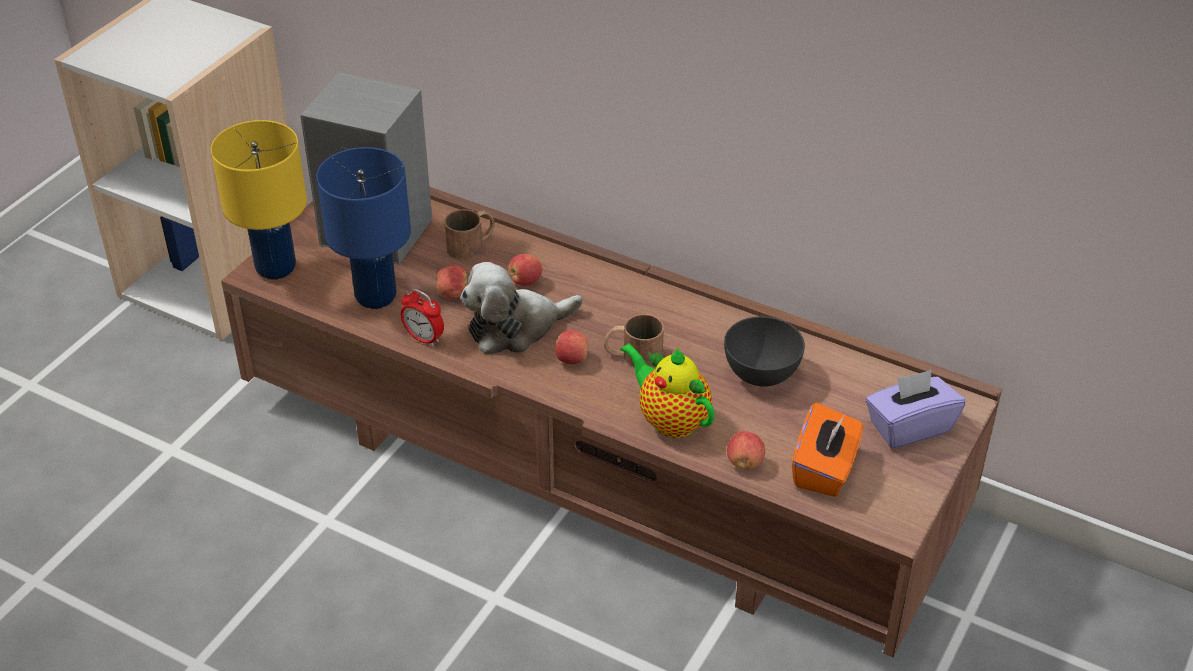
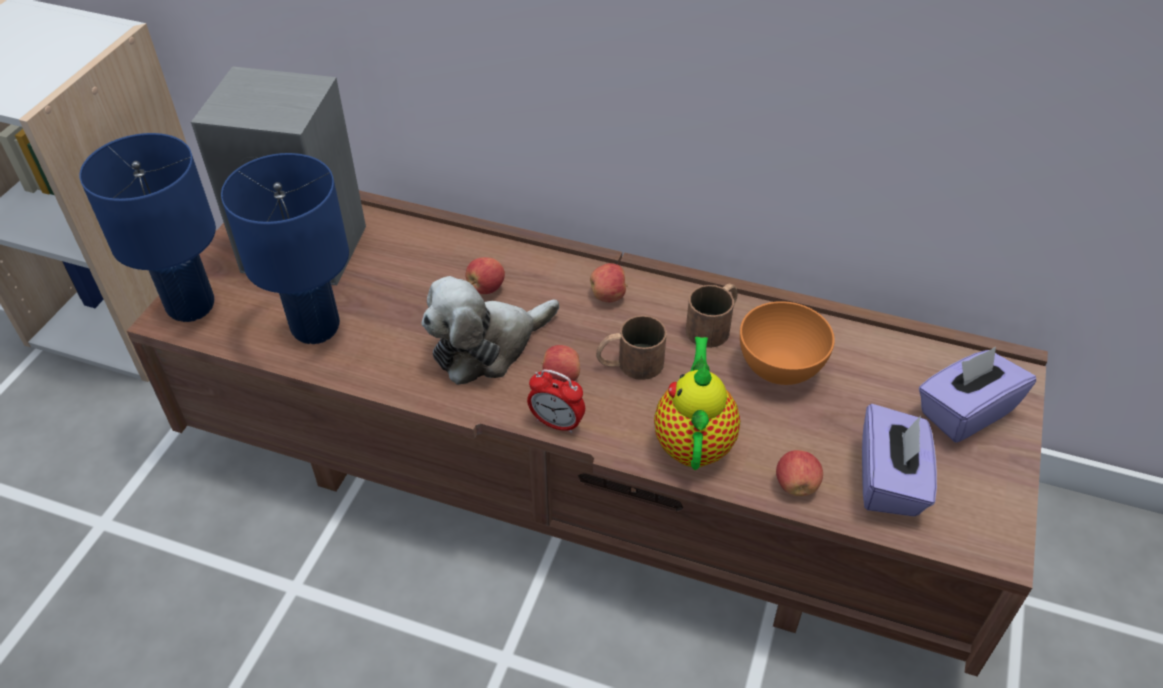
camera: 10 degrees left, 5 degrees up
yellow table lamp [211,120,307,280] -> blue table lamp [79,133,216,322]
alarm clock [400,288,444,347] -> alarm clock moved to [527,369,585,433]
apple [437,265,468,299] -> apple moved to [590,263,628,302]
brown mug [444,209,495,260] -> brown mug moved to [686,284,737,348]
teapot [620,343,715,438] -> teapot turned 60 degrees clockwise [654,337,740,470]
grey bowl [724,316,805,387] -> orange bowl [740,301,835,385]
orange tissue box [792,403,863,497] -> purple tissue box [862,404,937,516]

